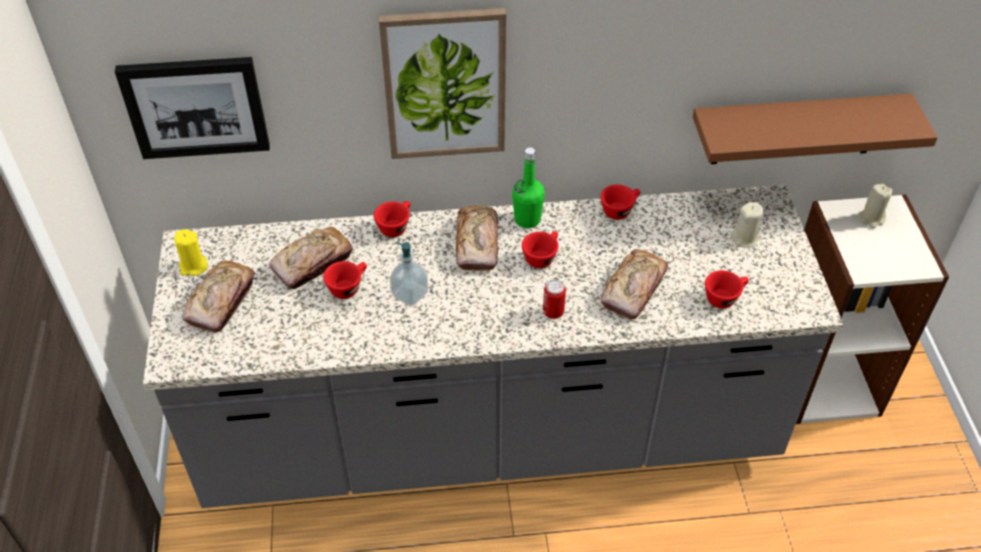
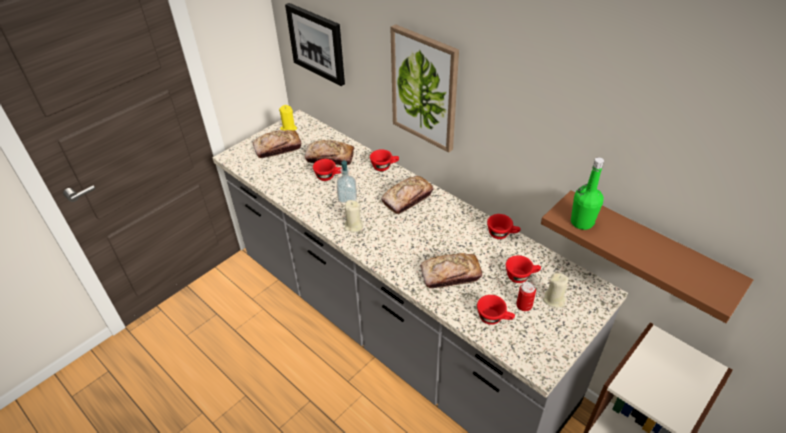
camera: 50 degrees right, 5 degrees down
green bottle [512,148,545,228] -> green bottle moved to [571,157,604,230]
red cup [522,231,559,268] -> red cup moved to [506,255,541,283]
can [543,280,566,319] -> can moved to [516,282,536,311]
beige candle [859,184,892,229] -> beige candle moved to [344,200,363,232]

